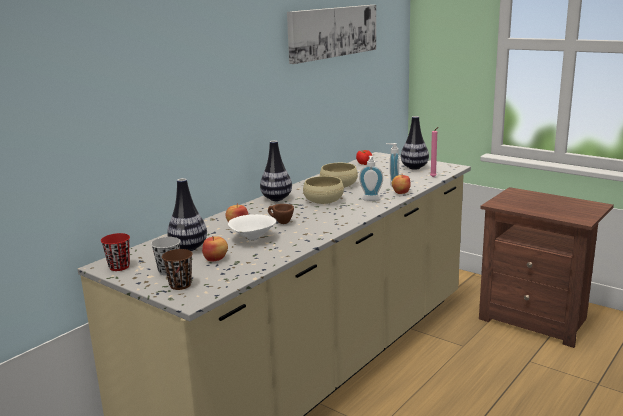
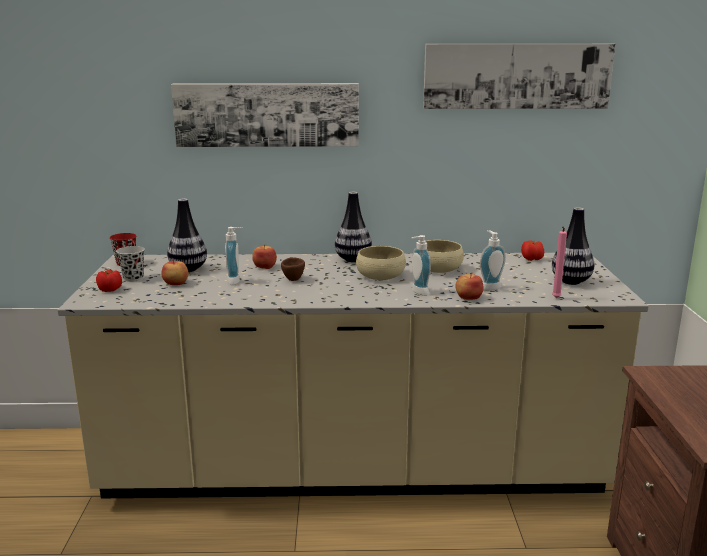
camera: 50 degrees right, 0 degrees up
brown cup [162,249,193,290] -> tomato [96,269,122,292]
white bowl [228,214,276,241] -> soap dispenser [225,227,243,285]
none -> picture [171,83,359,147]

